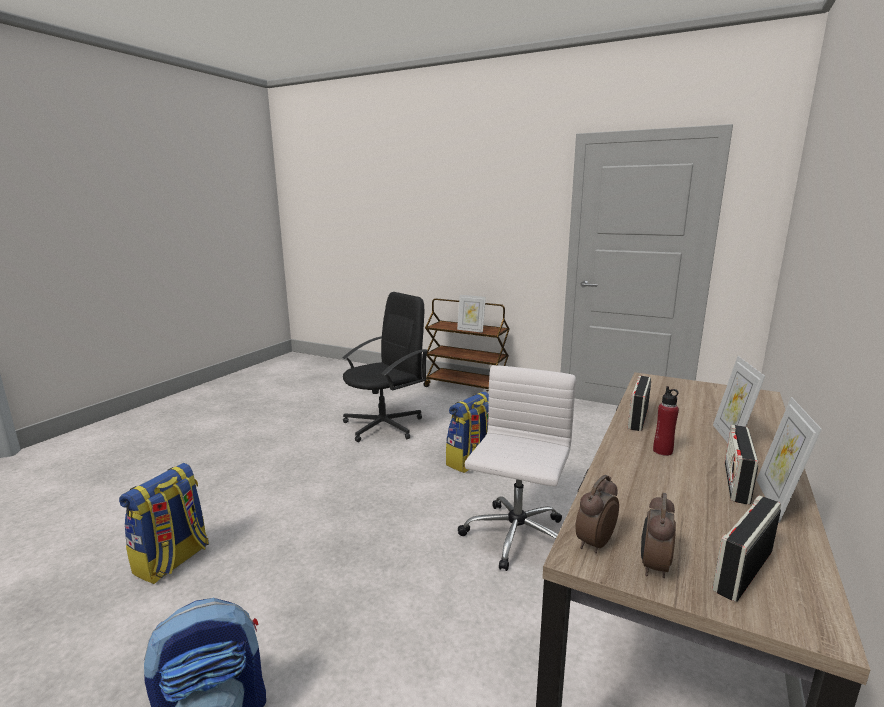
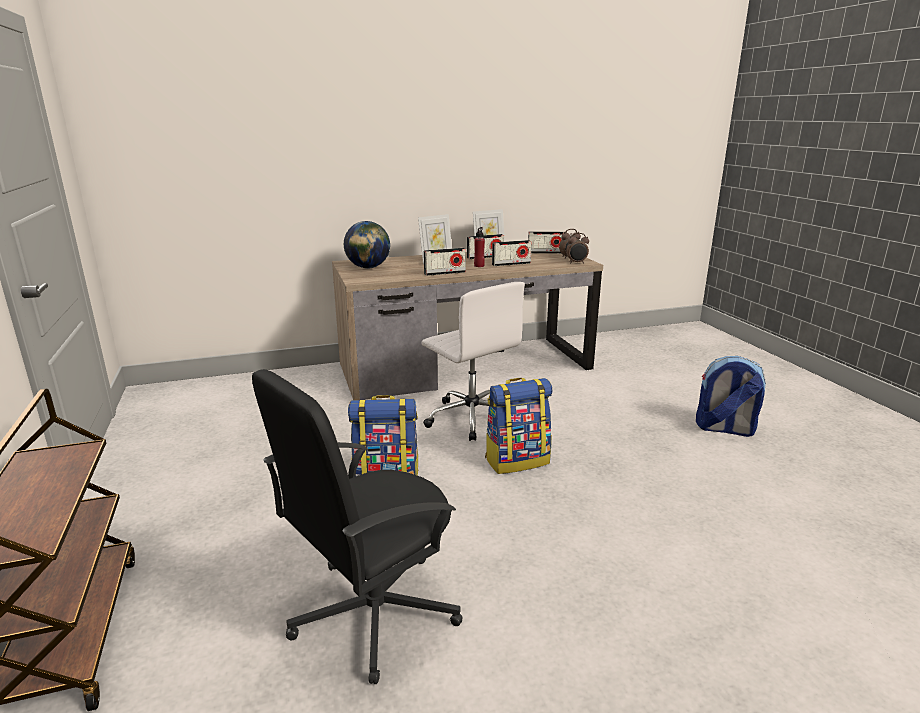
camera: 135 degrees left, 5 degrees up
backpack [119,463,209,584] -> backpack moved to [485,378,552,474]
black office chair [343,292,428,442] -> black office chair turned 45 degrees counterclockwise [252,369,463,684]
picture frame [457,295,486,333] -> none
white office chair [458,365,576,571] -> white office chair turned 105 degrees counterclockwise [422,282,525,441]
none -> globe [344,221,390,269]
none -> radio [492,240,532,266]

